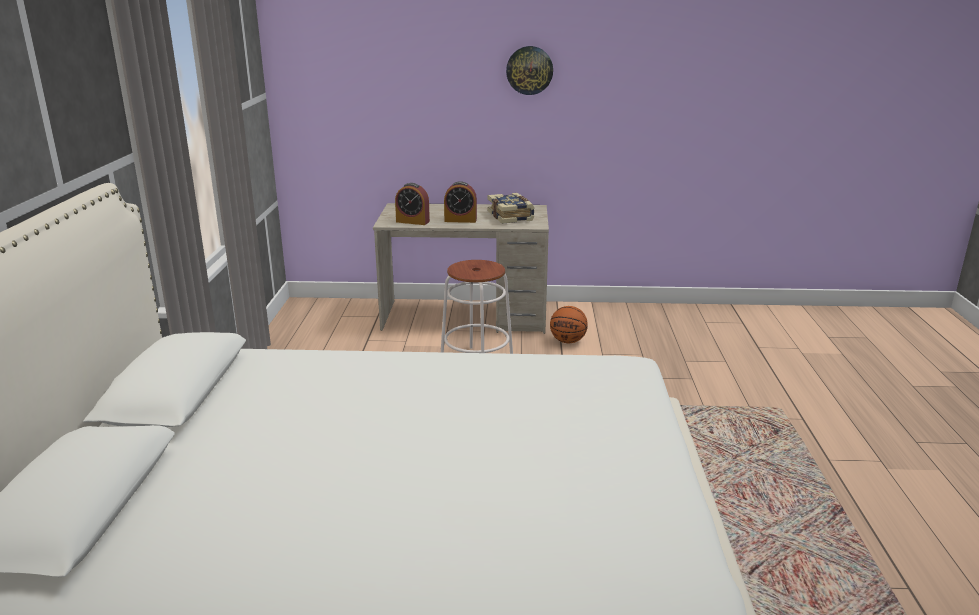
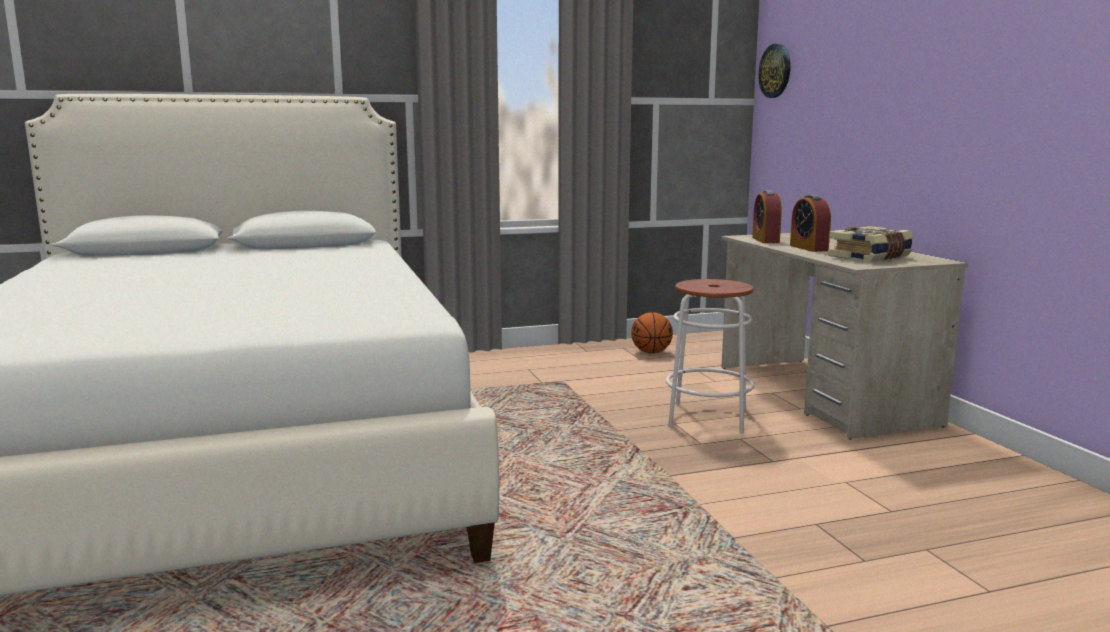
camera: 70 degrees right, 10 degrees down
wall clock [506,46,553,95] -> wall clock moved to [758,44,790,98]
basketball [550,306,588,343] -> basketball moved to [631,312,673,353]

